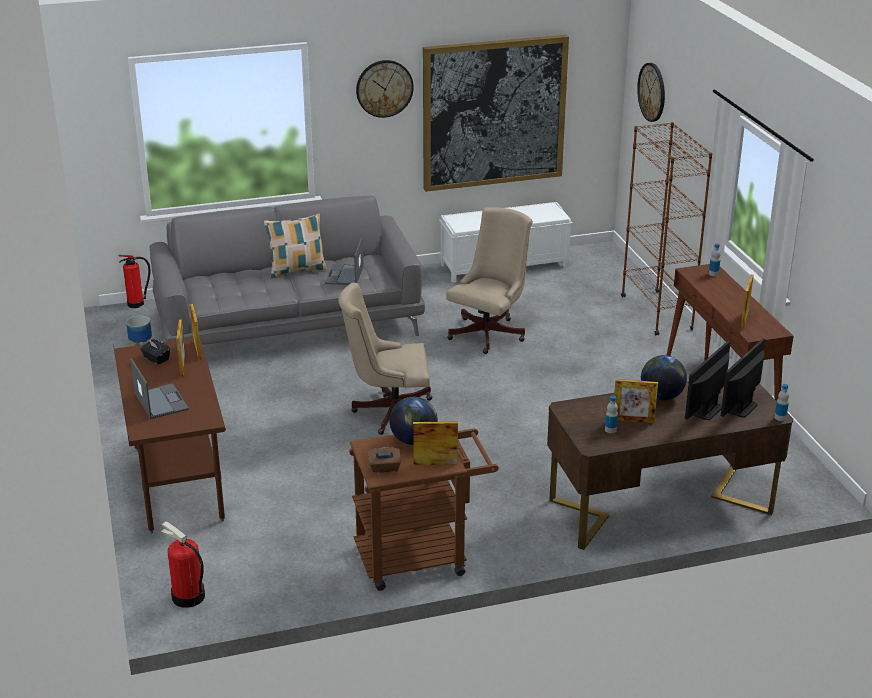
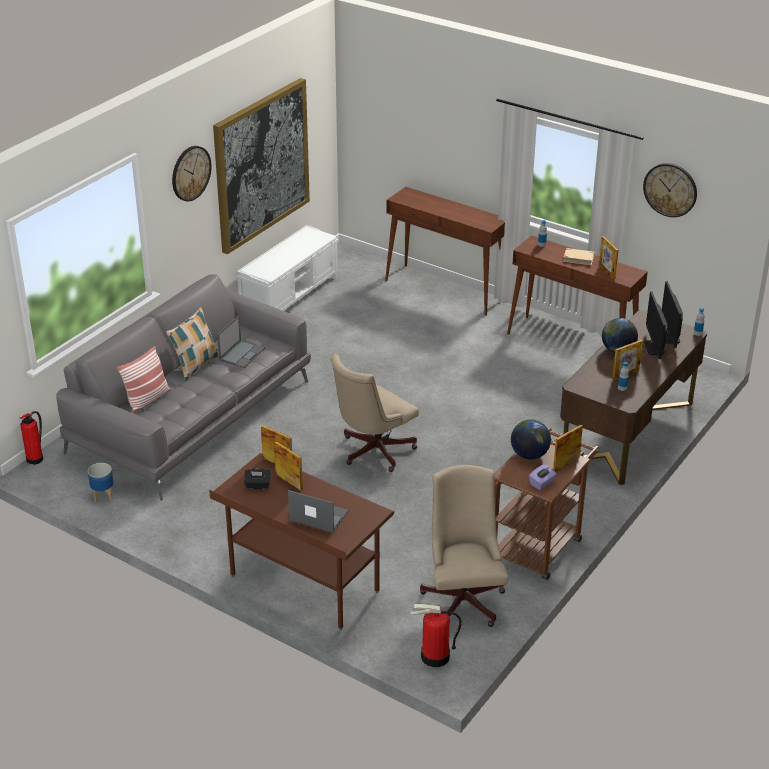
camera: 40 degrees left, 5 degrees up
laptop [325,237,363,285] -> laptop turned 120 degrees counterclockwise [217,315,265,368]
brown tissue box [368,448,401,473] -> purple tissue box [529,464,556,490]
beige office chair [446,207,533,354] -> beige office chair moved to [420,465,508,627]
brown bookcase [621,122,712,336] -> brown console table [385,187,505,316]
wall clock [637,63,665,122] -> wall clock moved to [643,163,697,217]
none -> pillow [117,346,171,413]
none -> beige book [561,248,594,265]

